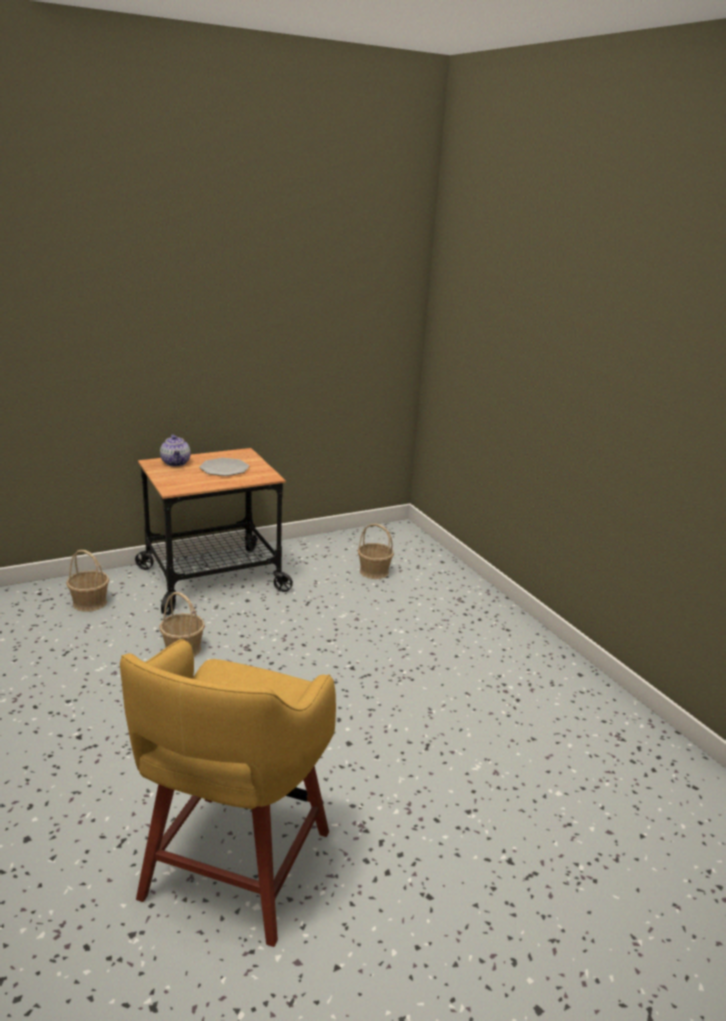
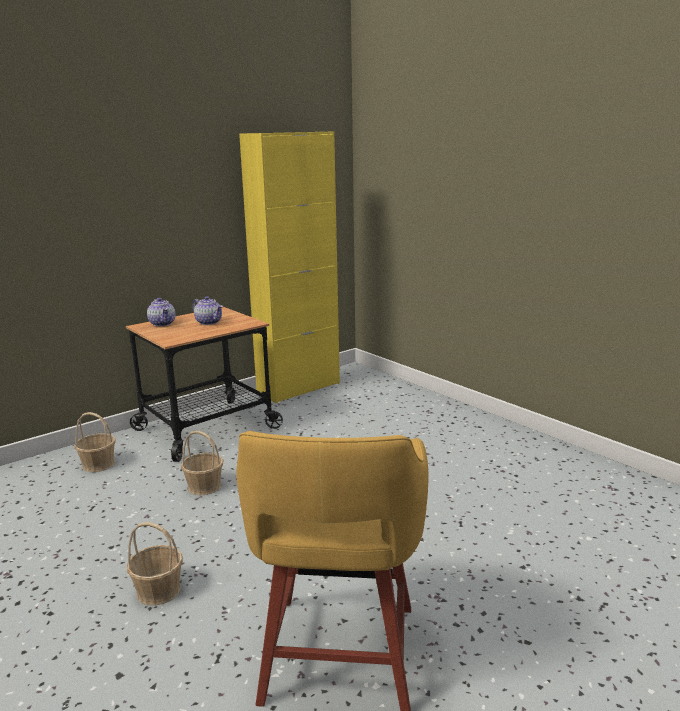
camera: 10 degrees left, 5 degrees down
plate [199,458,249,476] -> teapot [192,296,223,325]
basket [358,524,394,579] -> basket moved to [127,522,183,606]
none -> yellow cabinet [239,131,340,403]

